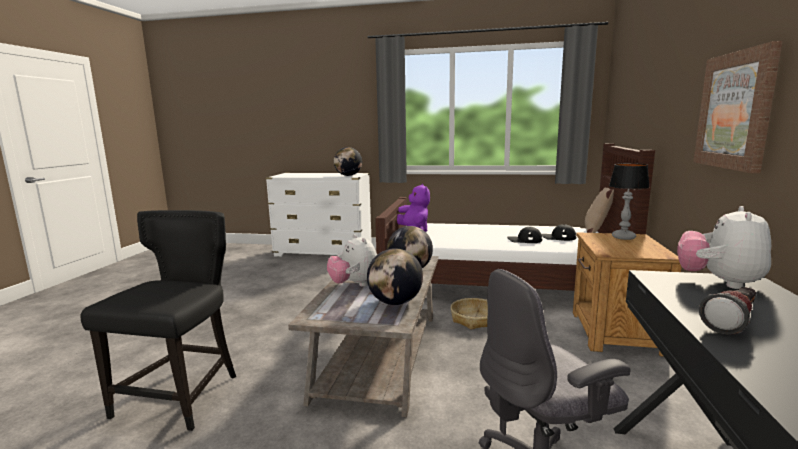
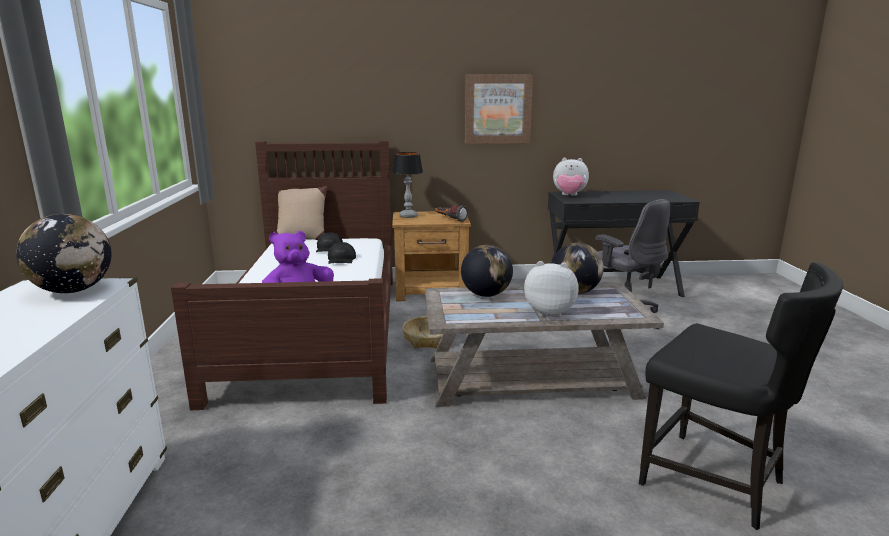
camera: 105 degrees left, 5 degrees up
black chair [81,210,236,431] -> black chair turned 135 degrees counterclockwise [639,262,843,530]
plush toy [327,234,377,287] -> plush toy turned 120 degrees counterclockwise [524,261,579,318]
flashlight [699,287,757,335] -> flashlight moved to [435,206,468,222]

